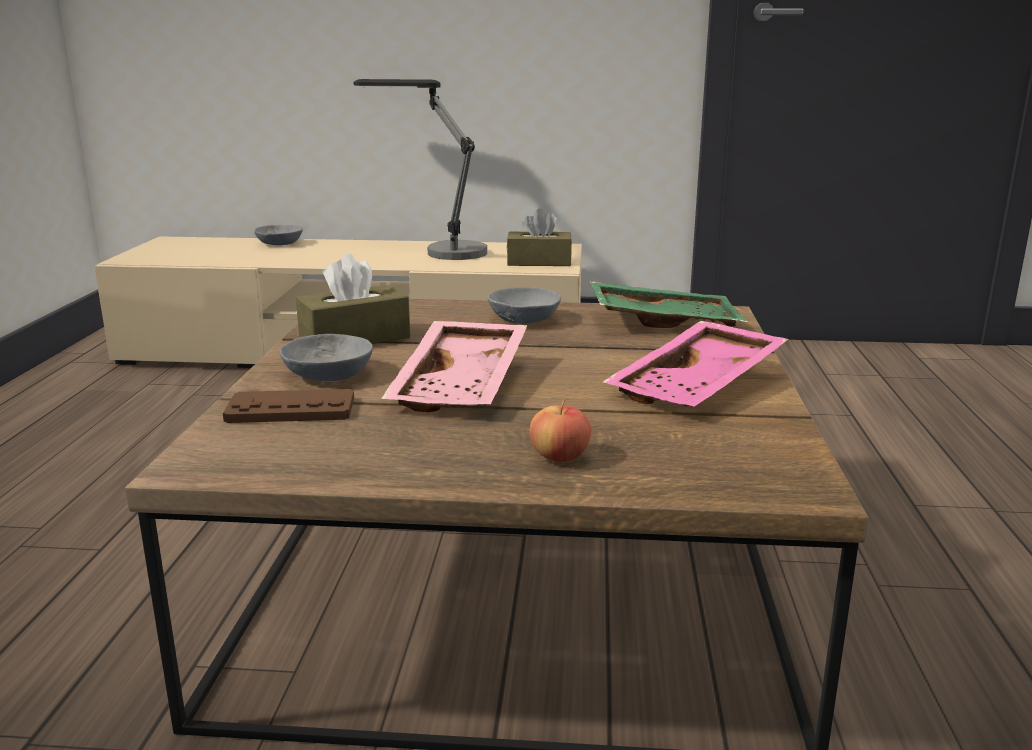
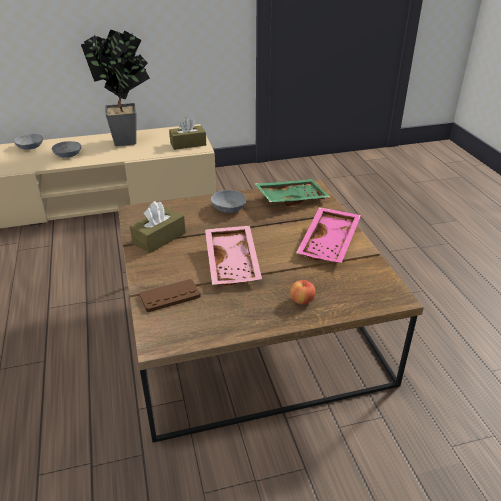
camera: 20 degrees left, 15 degrees up
grey bowl [280,334,373,381] -> grey bowl moved to [52,141,81,158]
table lamp [354,79,487,260] -> potted plant [81,29,150,146]

